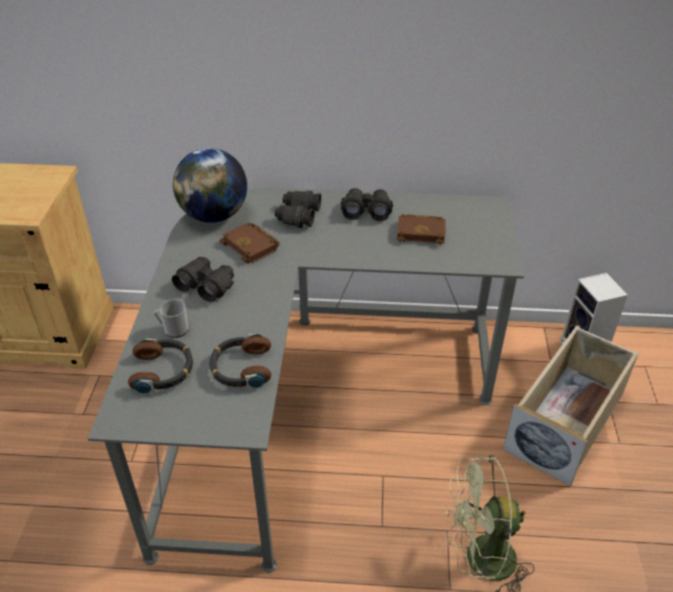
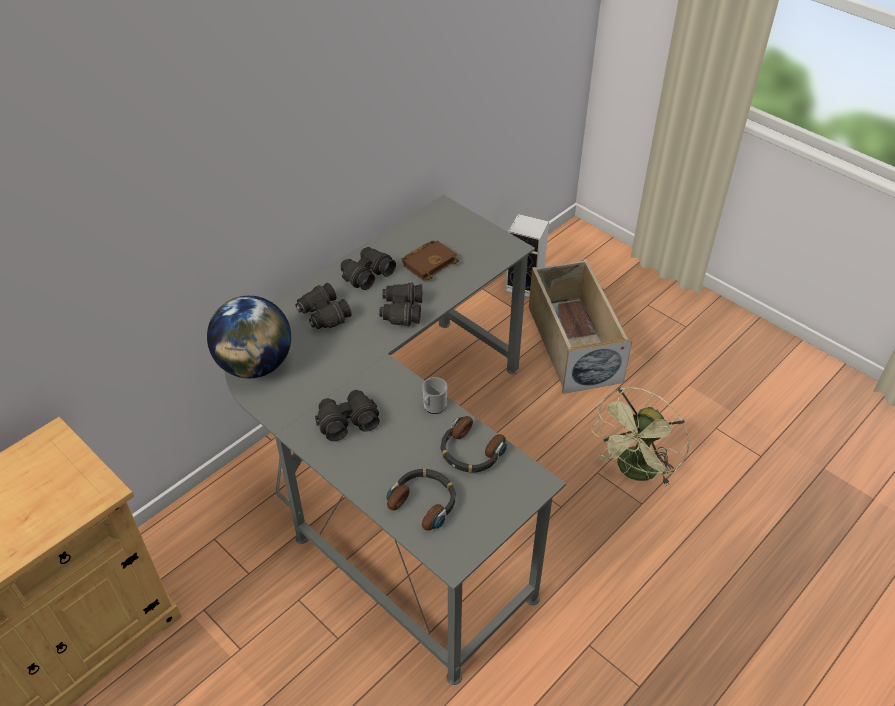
camera: 50 degrees left, 5 degrees up
mug [154,299,188,338] -> mug moved to [422,377,448,414]
brown book [219,223,280,263] -> none
none -> black binoculars [379,282,422,326]

